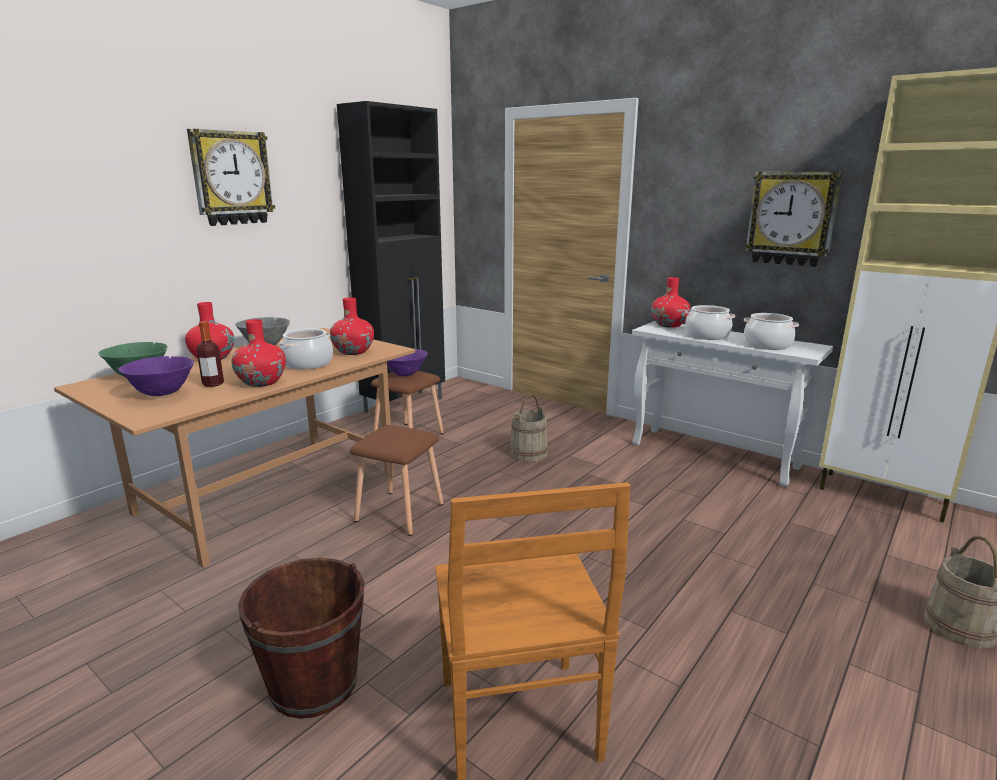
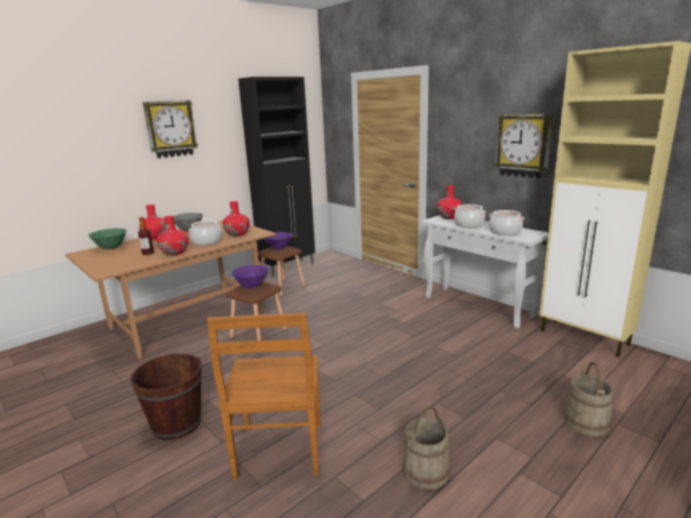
camera: 10 degrees right, 0 degrees up
purple bowl [118,356,194,396] -> purple bowl moved to [231,265,269,288]
beige bucket [510,394,548,462] -> beige bucket moved to [402,406,450,490]

